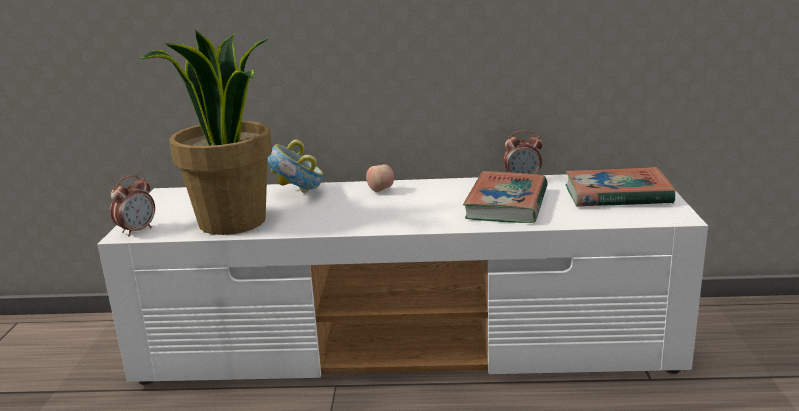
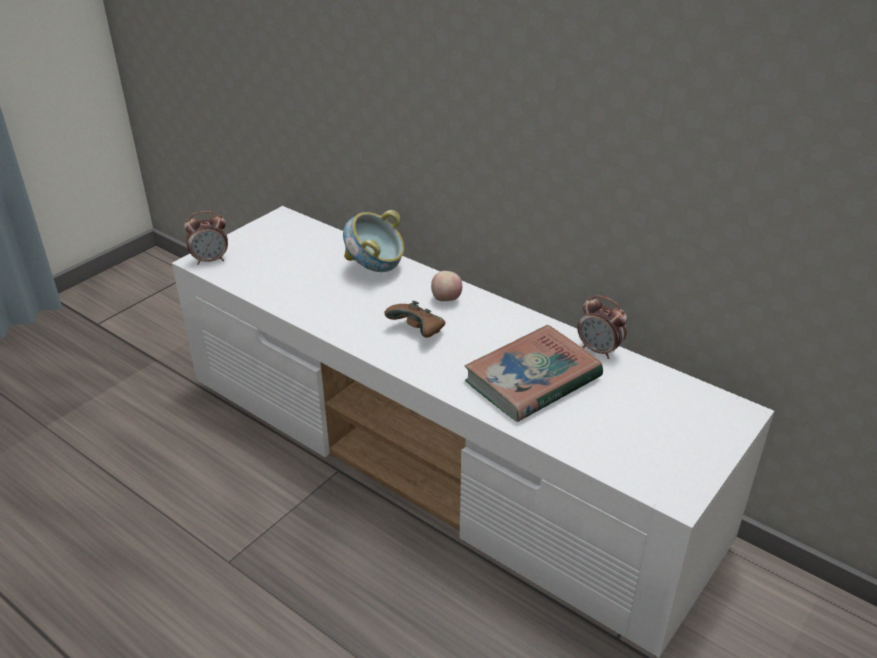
camera: 35 degrees right, 15 degrees up
potted plant [140,30,272,235] -> none
book [565,167,675,206] -> none
none -> brown game controller [384,301,446,338]

